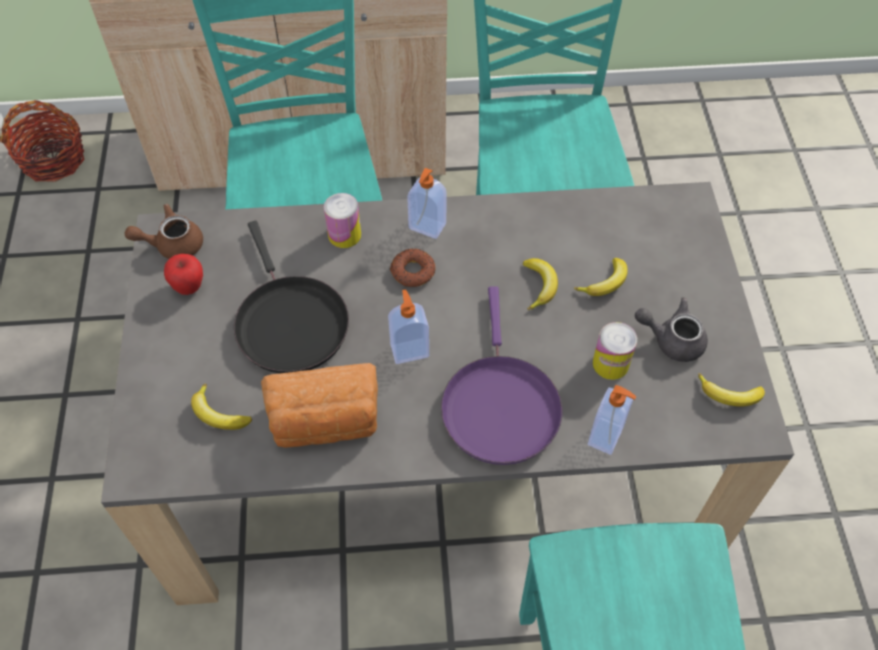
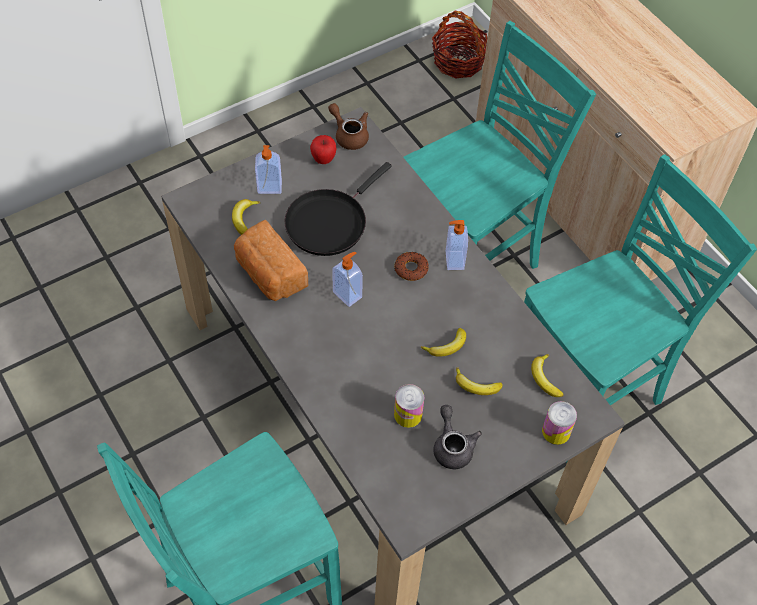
camera: 60 degrees right, 0 degrees up
can [324,193,361,248] -> can moved to [542,401,577,445]
purple frying pan [441,286,562,465] -> none
soap dispenser [588,385,636,455] -> soap dispenser moved to [255,145,282,194]
banana [698,373,765,407] -> banana moved to [531,354,564,397]

